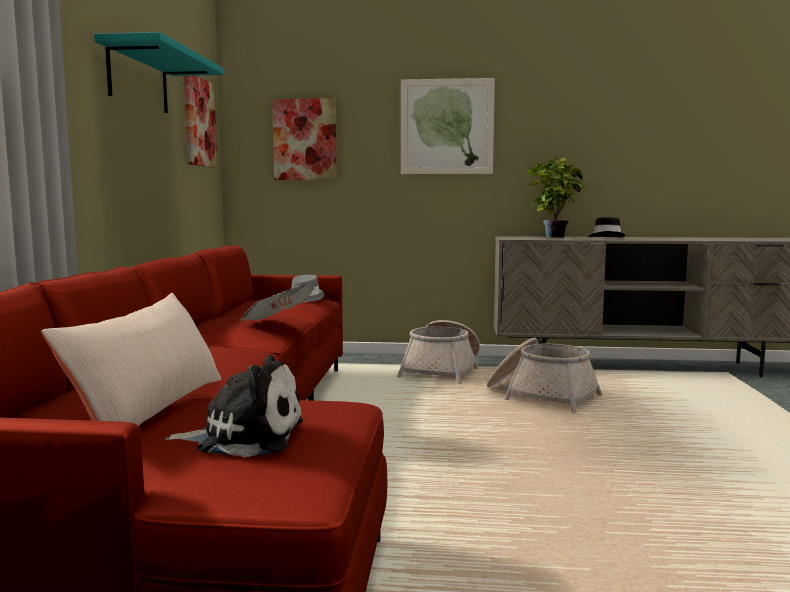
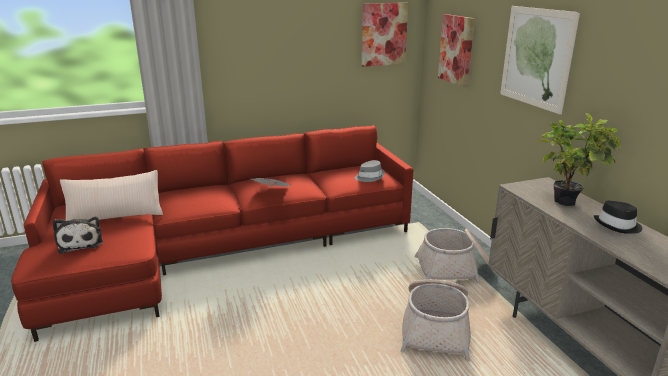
camera: 65 degrees right, 15 degrees up
turquoise shelf [94,32,224,113] -> none

